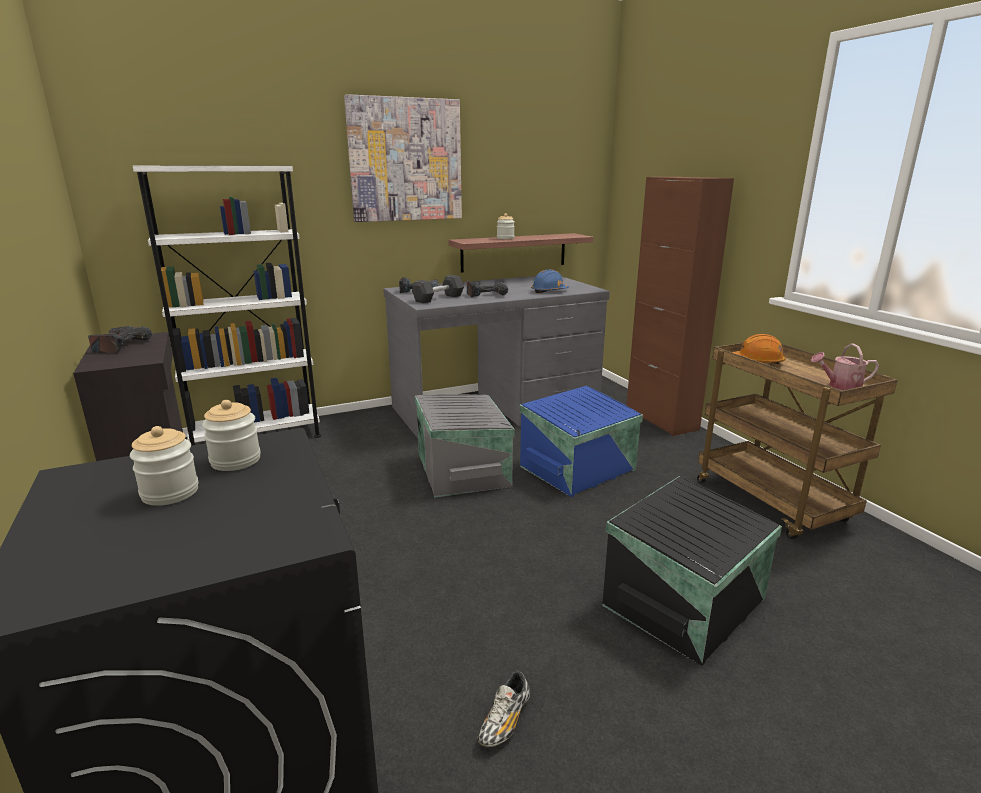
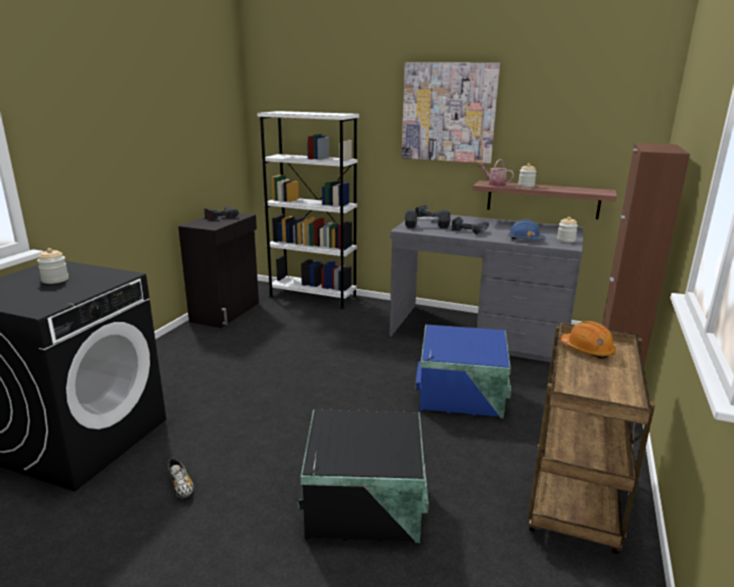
camera: 45 degrees right, 0 degrees up
jar [202,400,261,471] -> jar moved to [557,217,578,243]
grey storage box [415,394,515,498] -> none
shoe [477,671,530,747] -> shoe turned 105 degrees counterclockwise [168,457,194,498]
watering can [811,343,879,390] -> watering can moved to [478,159,514,186]

